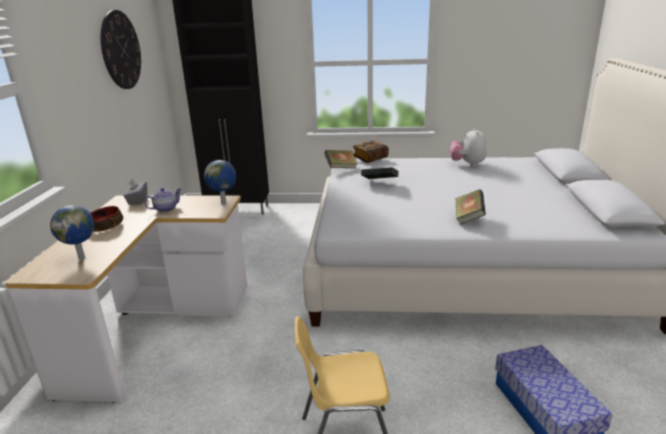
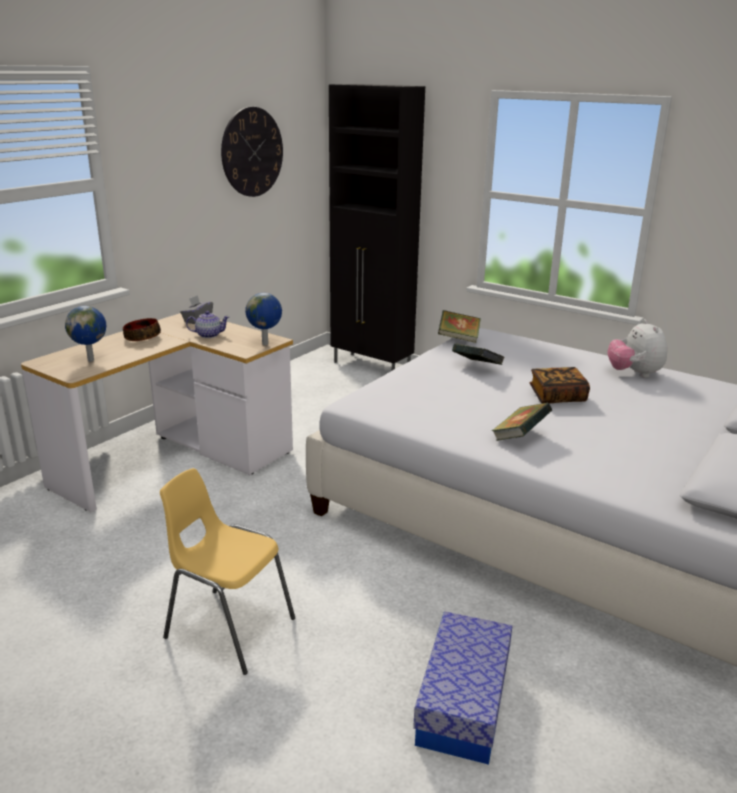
camera: 30 degrees right, 0 degrees up
book [353,141,389,163] -> book moved to [530,367,590,404]
plush toy [450,128,486,167] -> plush toy turned 45 degrees counterclockwise [607,319,668,378]

